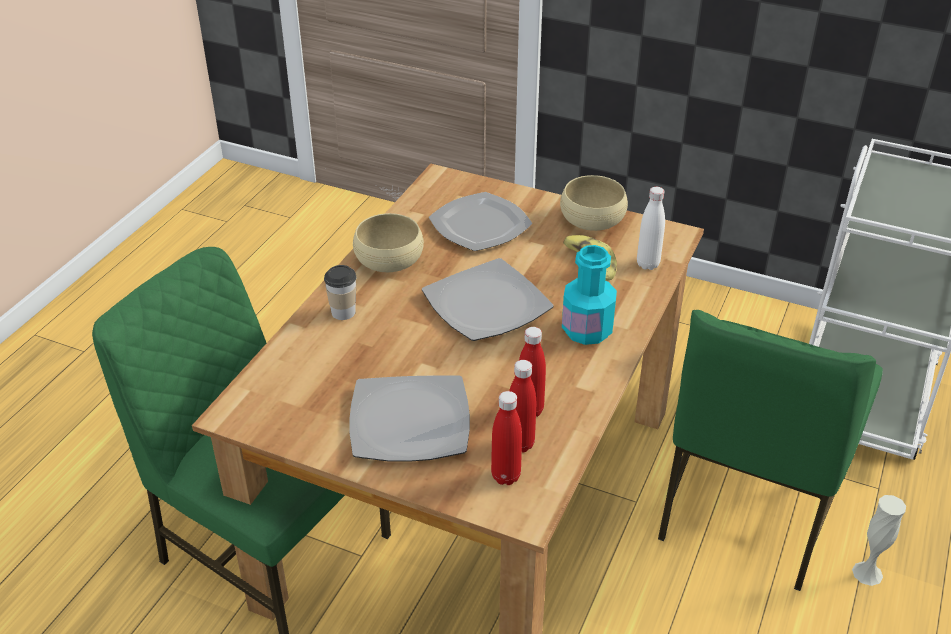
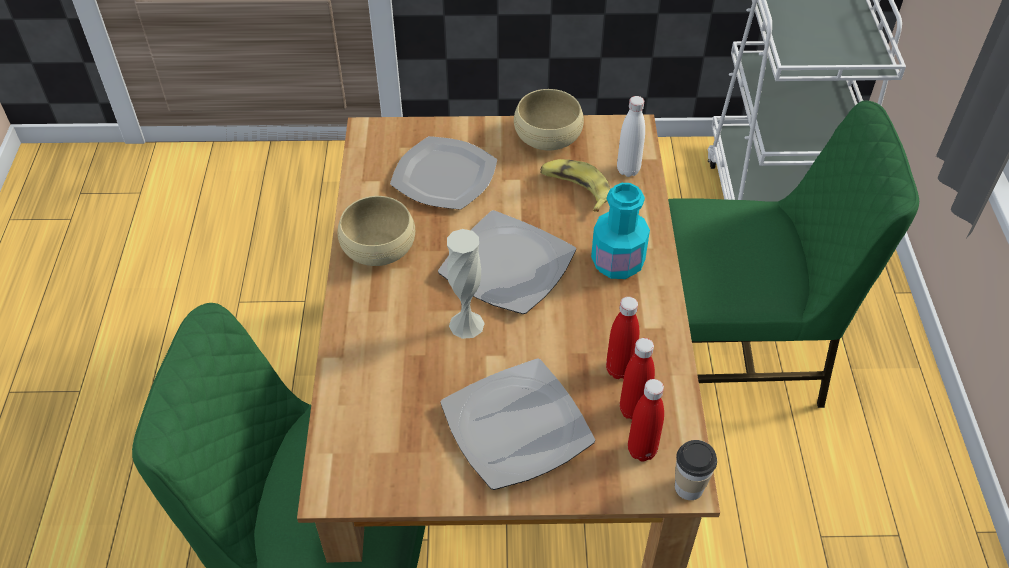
camera: 25 degrees left, 10 degrees up
cup [324,265,356,320] -> cup moved to [675,440,717,500]
green chair [658,310,883,591] -> green chair turned 90 degrees counterclockwise [668,100,919,408]
white vase [852,495,906,586] -> white vase moved to [447,229,485,339]

